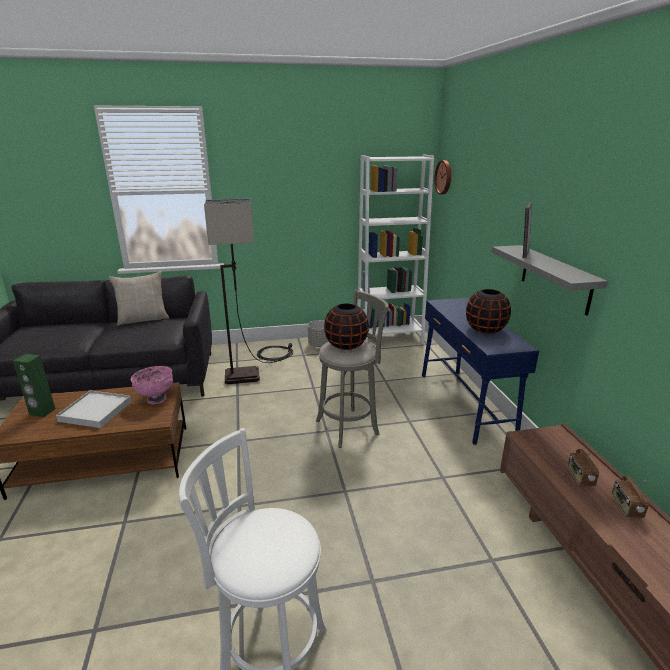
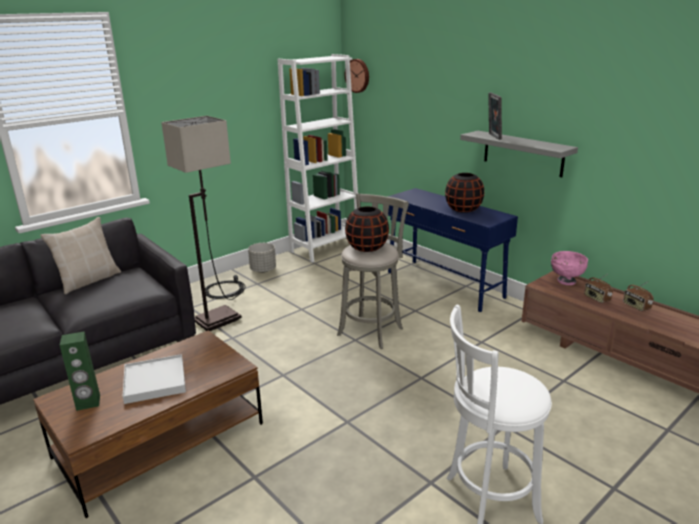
camera: 30 degrees left, 0 degrees up
pink bowl [131,366,173,404] -> pink bowl moved to [551,251,588,285]

